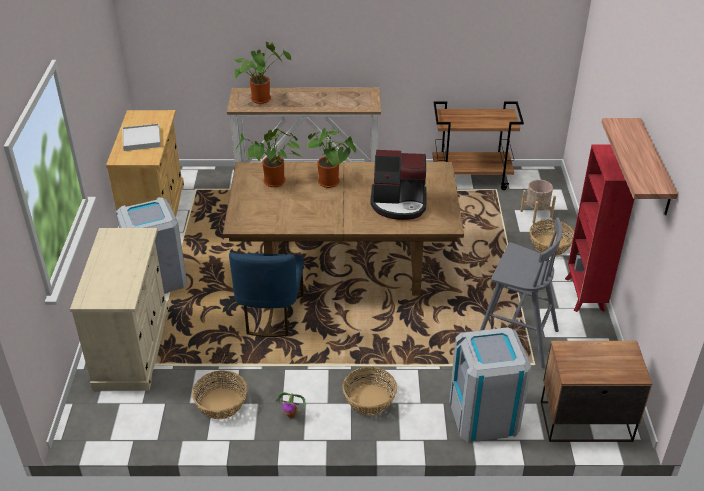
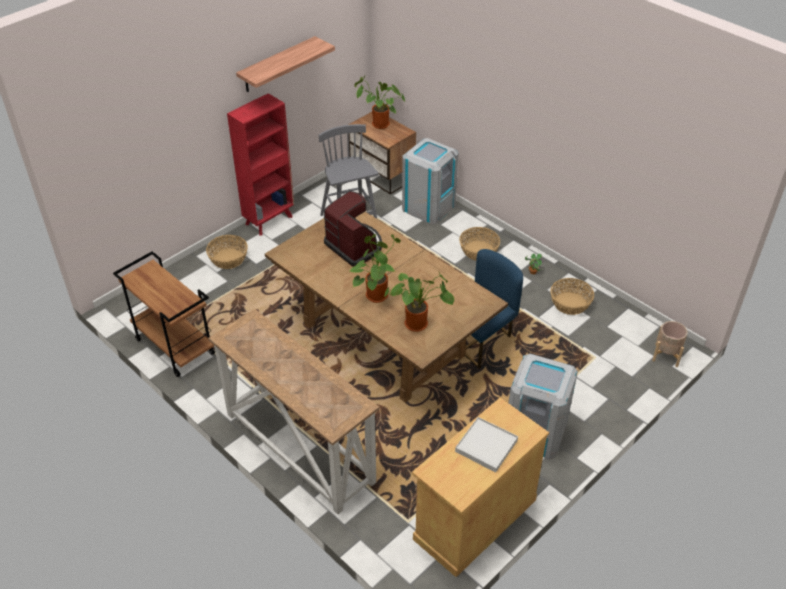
camera: 135 degrees left, 5 degrees up
beige cabinet [70,228,169,391] -> none
potted plant [233,42,292,104] -> potted plant moved to [354,75,405,129]
beige planter [520,180,556,223] -> beige planter moved to [652,321,688,367]

